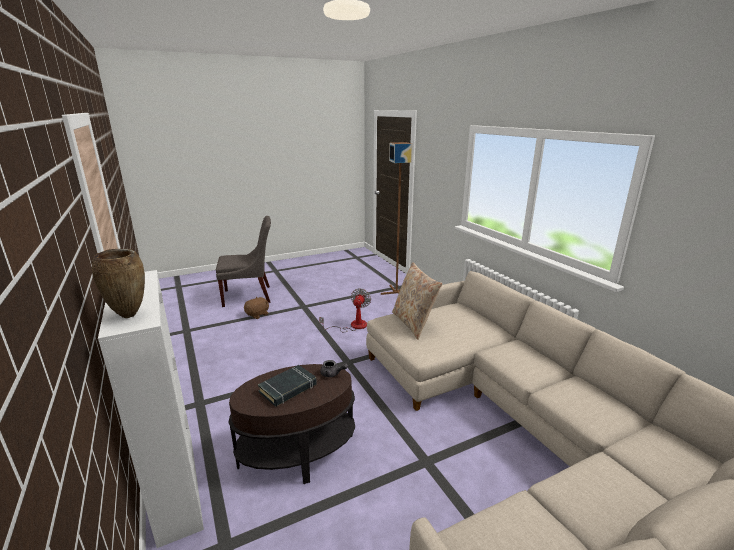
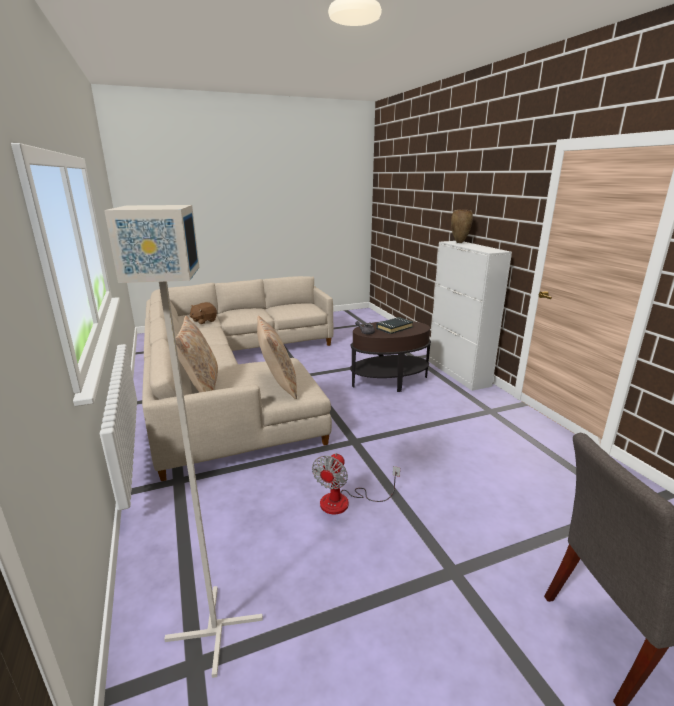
camera: 175 degrees left, 0 degrees up
brown plush toy [244,297,269,319] -> brown plush toy moved to [190,302,217,324]
brown floor lamp [381,142,413,295] -> grey floor lamp [104,205,263,678]
none -> beige pillow [175,316,218,392]

